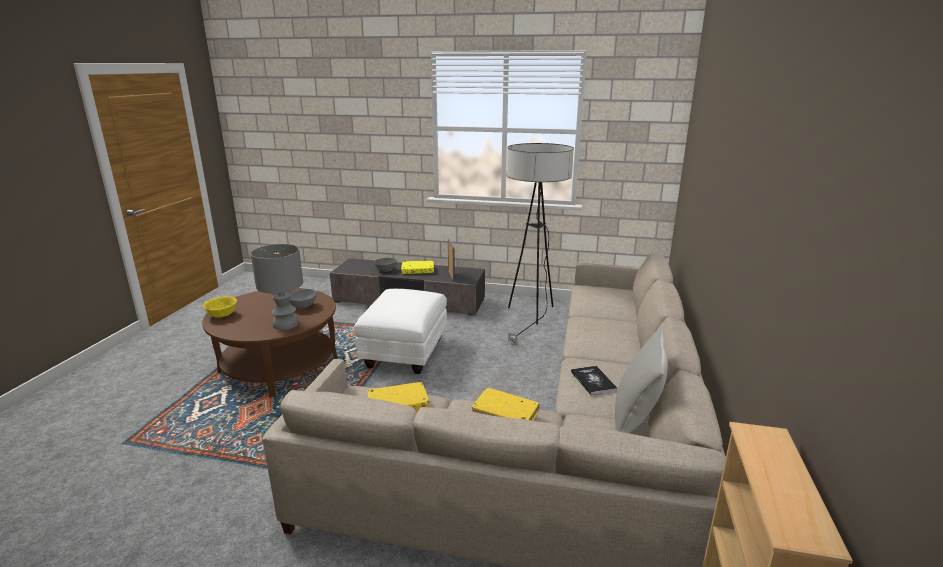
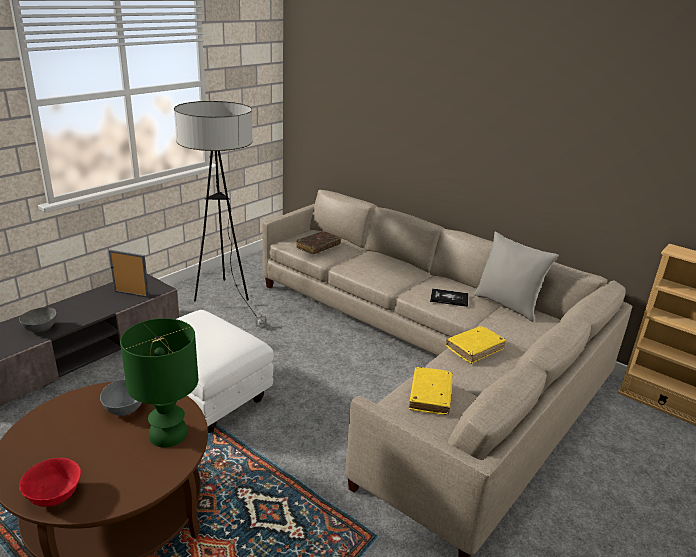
camera: 65 degrees left, 5 degrees up
yellow bowl [203,296,237,318] -> red bowl [20,458,81,507]
grey table lamp [251,244,303,330] -> green table lamp [120,318,198,448]
yellow book [401,261,434,274] -> none
none -> brown book [296,231,341,254]

